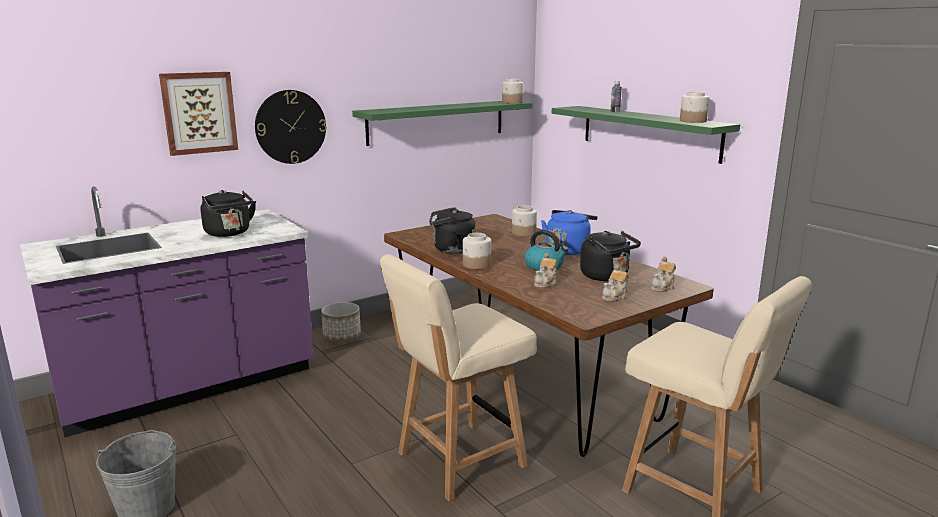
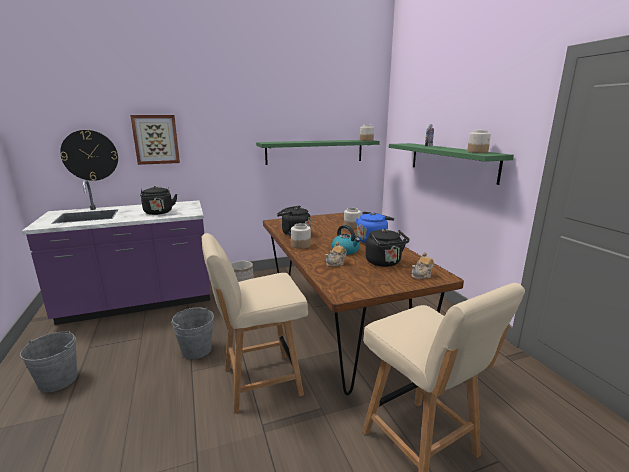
camera: 15 degrees right, 0 degrees up
wall clock [255,90,327,164] -> wall clock moved to [60,130,118,181]
teapot [602,265,629,302] -> none
none -> grey bucket [171,307,214,359]

